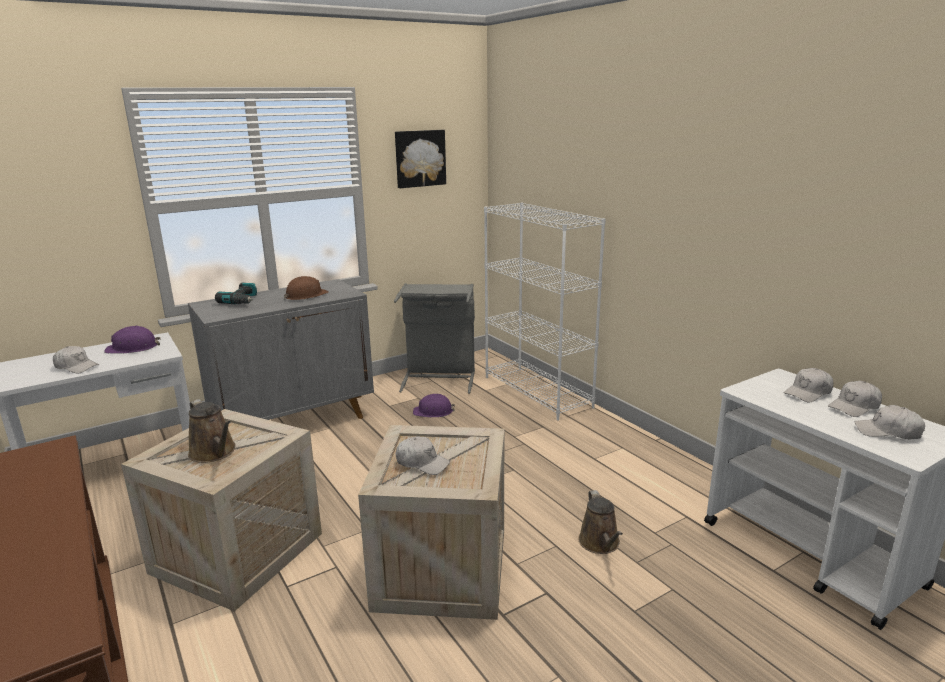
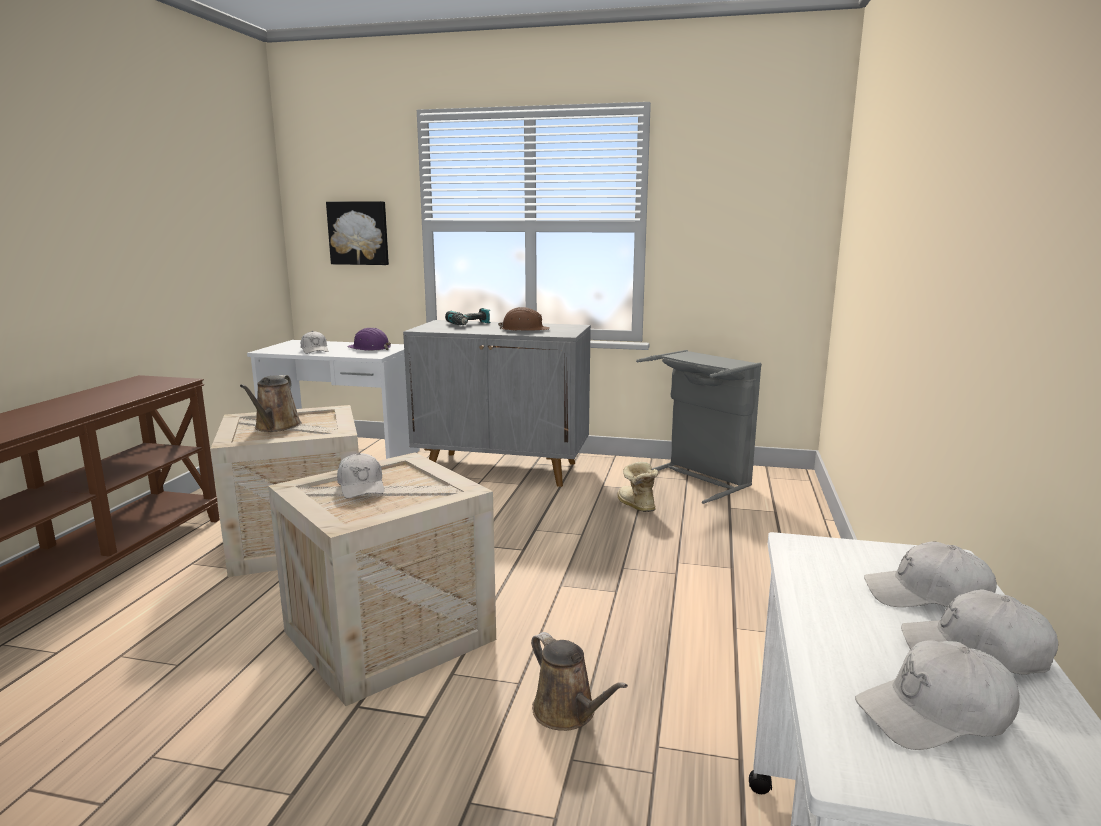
camera: 45 degrees right, 5 degrees down
picture [395,130,446,188] -> picture moved to [326,201,389,265]
purple hard hat [413,394,455,417] -> boot [617,462,658,512]
white bookcase [484,202,606,421] -> none
brown watering can [578,490,623,554] -> brown watering can turned 75 degrees counterclockwise [531,632,628,731]
white cap [855,405,925,439] -> white cap turned 75 degrees counterclockwise [855,640,1020,750]

